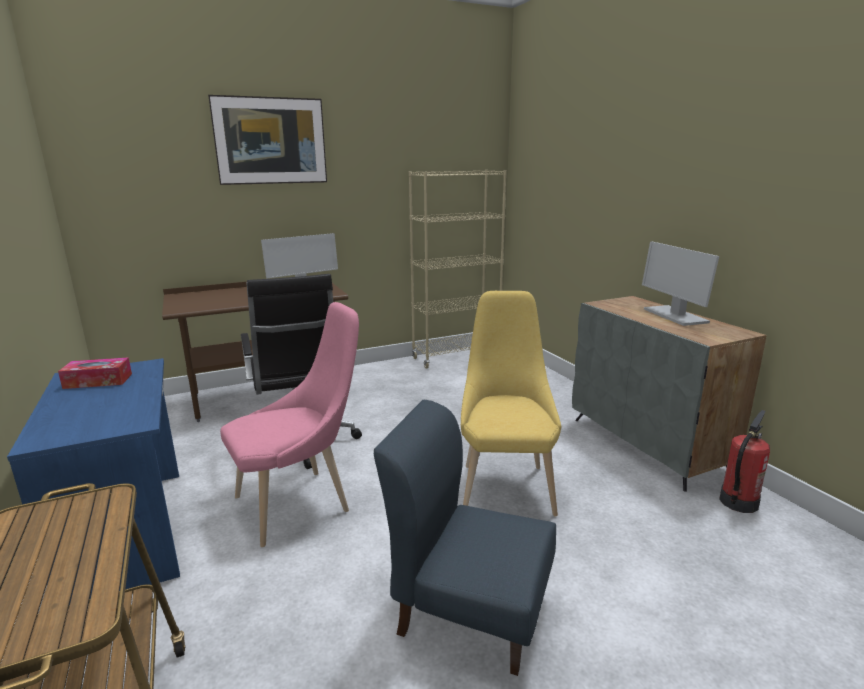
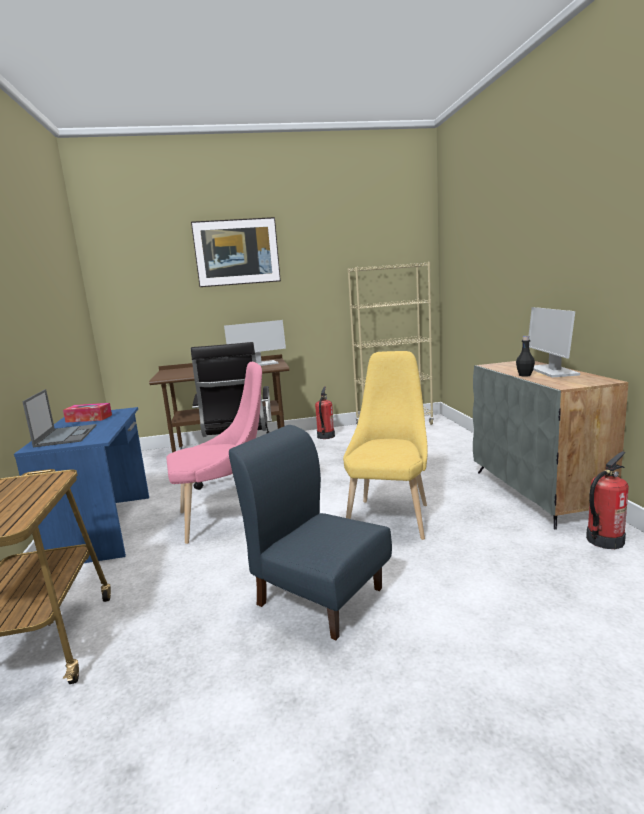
camera: 15 degrees right, 5 degrees down
none -> laptop [22,389,96,447]
none -> fire extinguisher [315,386,335,439]
none -> black bottle [516,336,535,377]

